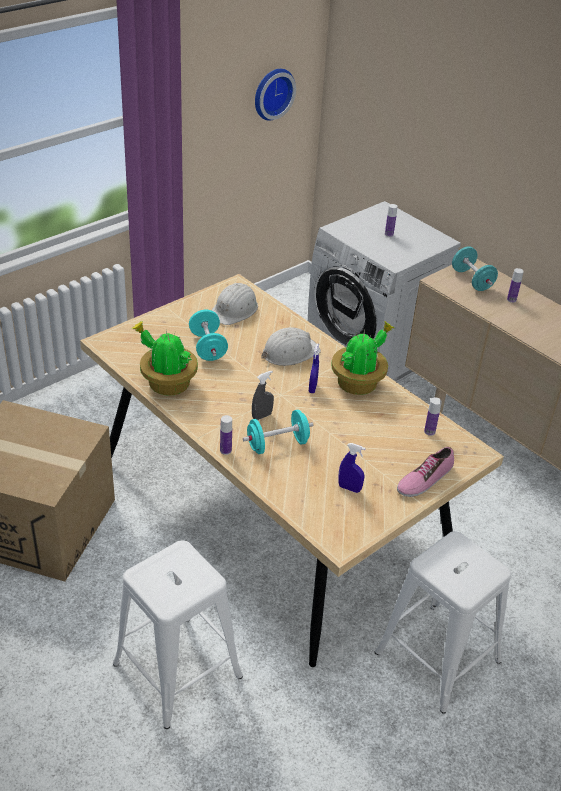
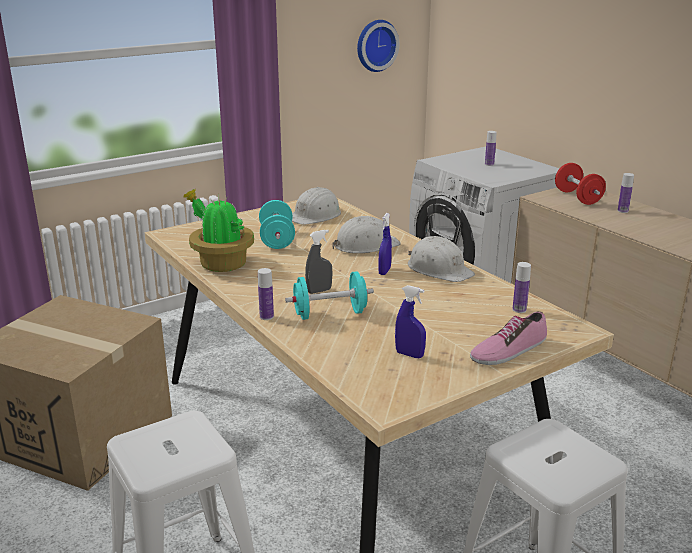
camera: 10 degrees right, 15 degrees down
potted plant [331,321,394,395] -> white hard hat [408,236,475,282]
turquoise dumbbell [452,246,498,291] -> red dumbbell [555,163,606,205]

